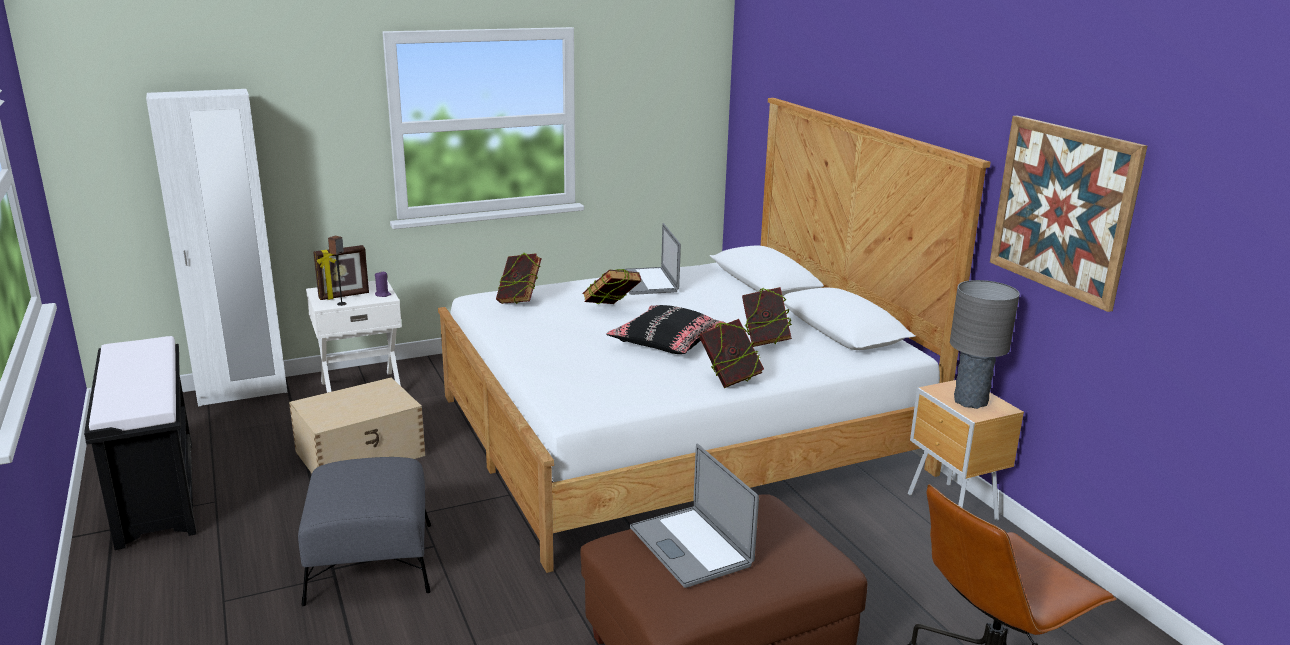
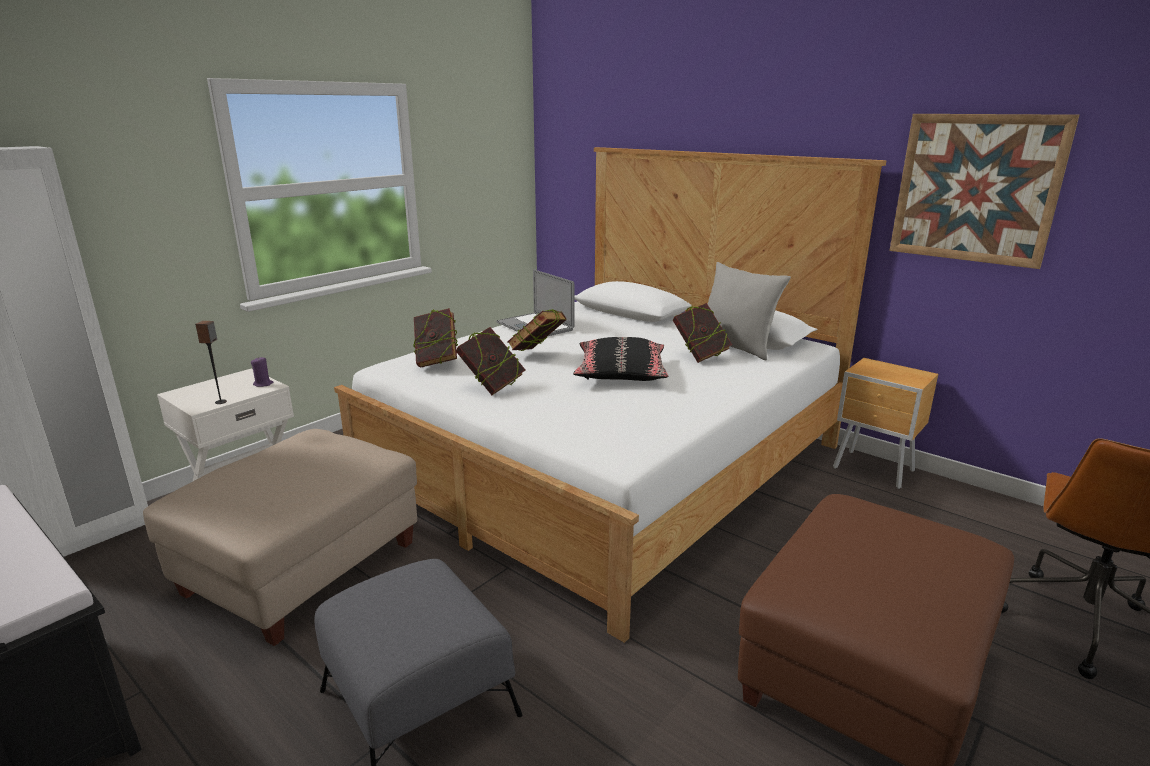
camera: 25 degrees left, 0 degrees up
beige storage box [289,377,425,473] -> beige ottoman [143,429,417,646]
picture frame [313,245,369,300] -> none
laptop [630,443,759,588] -> none
book [699,319,764,388] -> book moved to [456,327,525,395]
grey table lamp [950,280,1020,409] -> none
none -> grey pillow [708,262,791,360]

